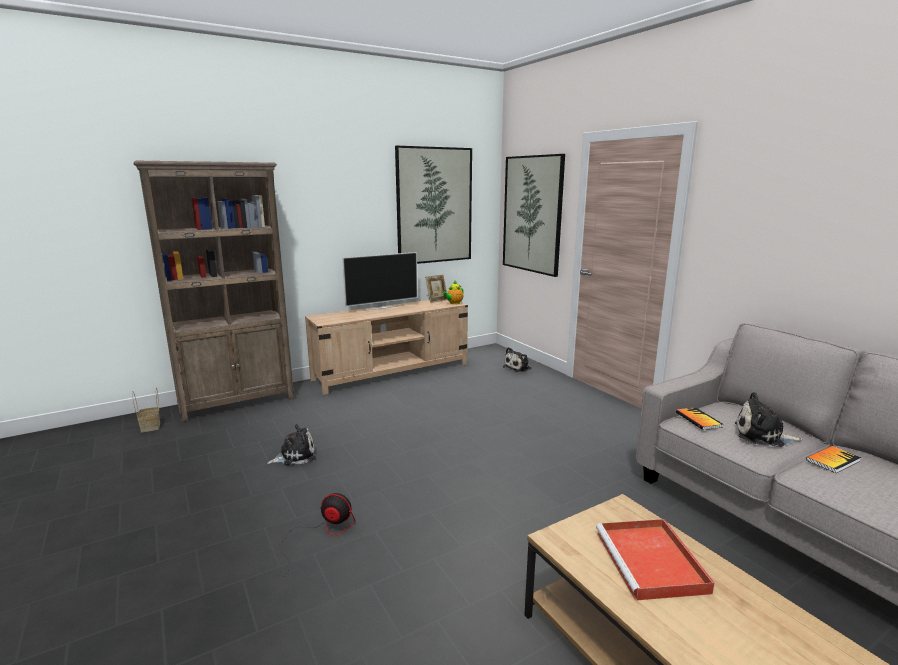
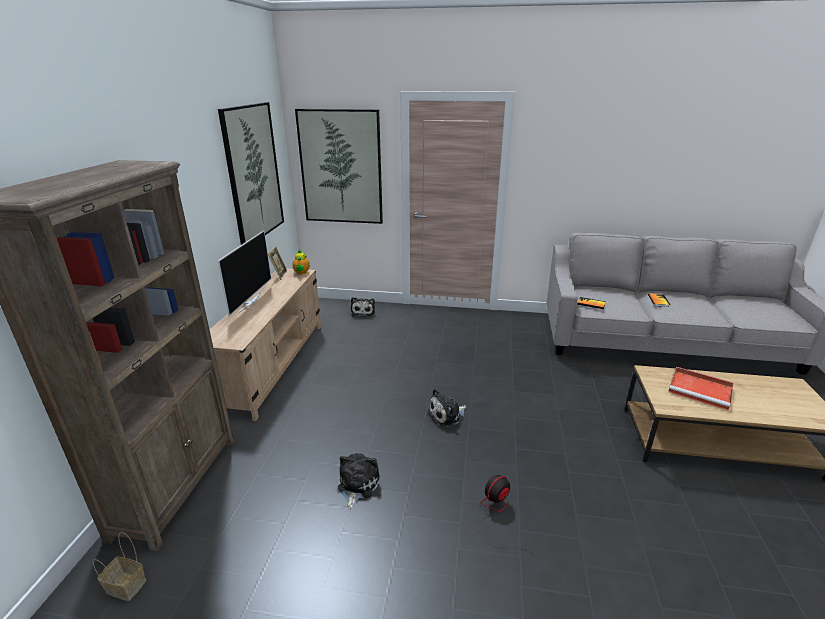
camera: 50 degrees left, 10 degrees up
plush toy [735,392,802,447] -> plush toy moved to [428,388,466,427]

